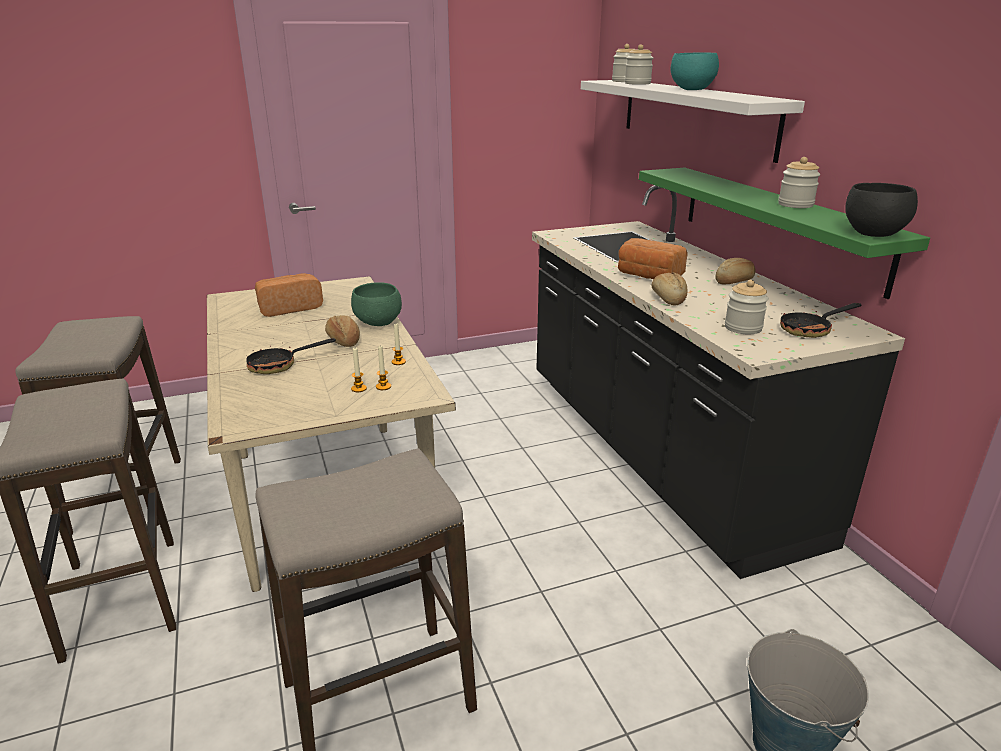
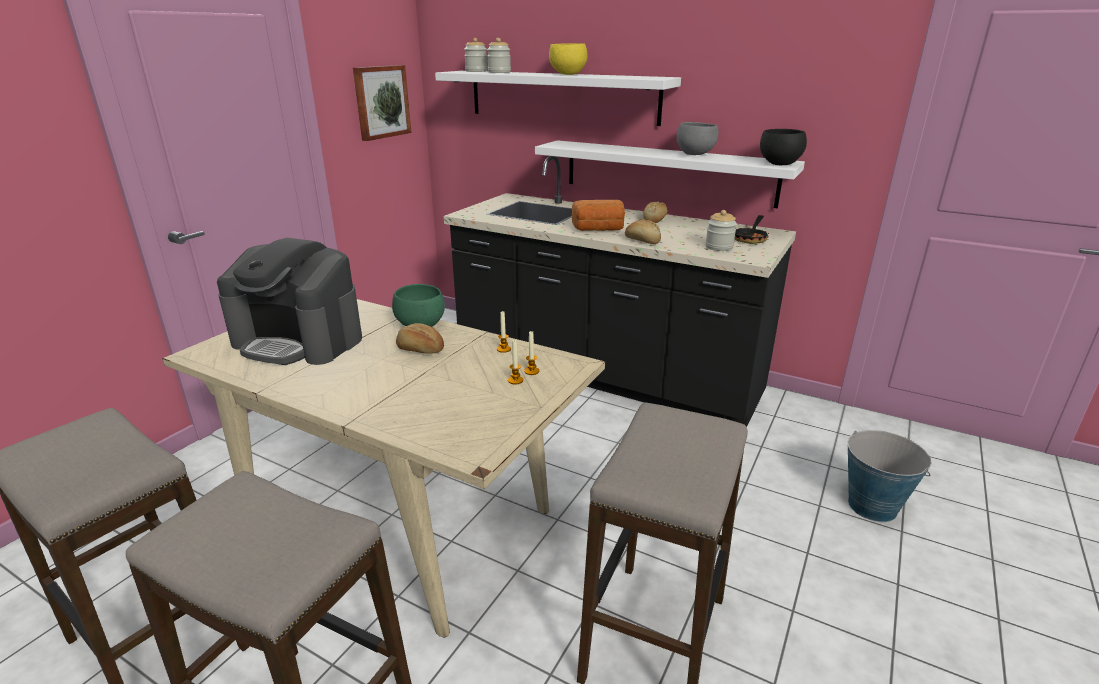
camera: 40 degrees left, 0 degrees up
frying pan [246,338,336,374] -> none
bread [255,273,323,317] -> coffee machine [217,238,362,365]
green shelf [639,168,930,299] -> white shelf [535,140,805,208]
turquoise bowl [671,52,719,90] -> yellow bowl [549,43,587,75]
jar [778,157,820,208] -> grey bowl [676,122,718,155]
none -> picture [353,65,412,141]

